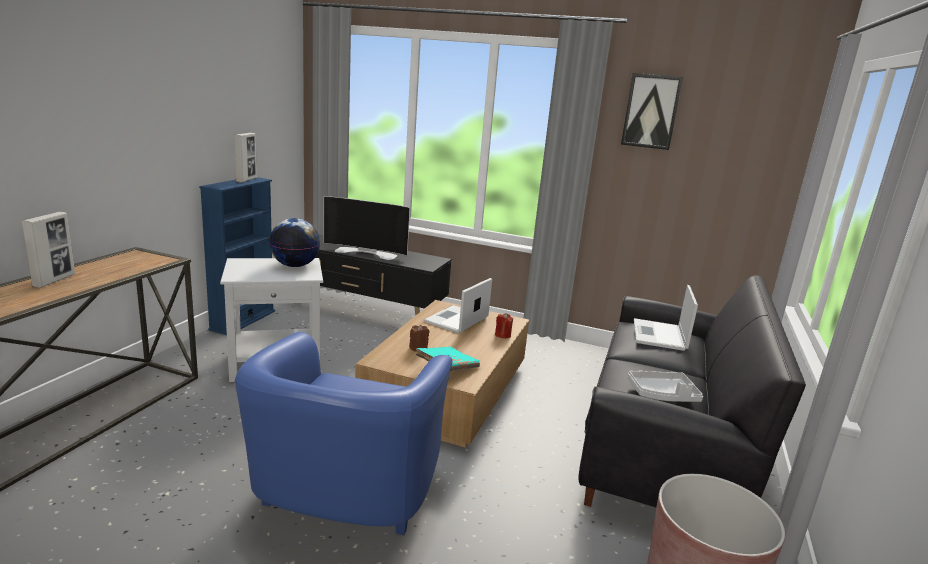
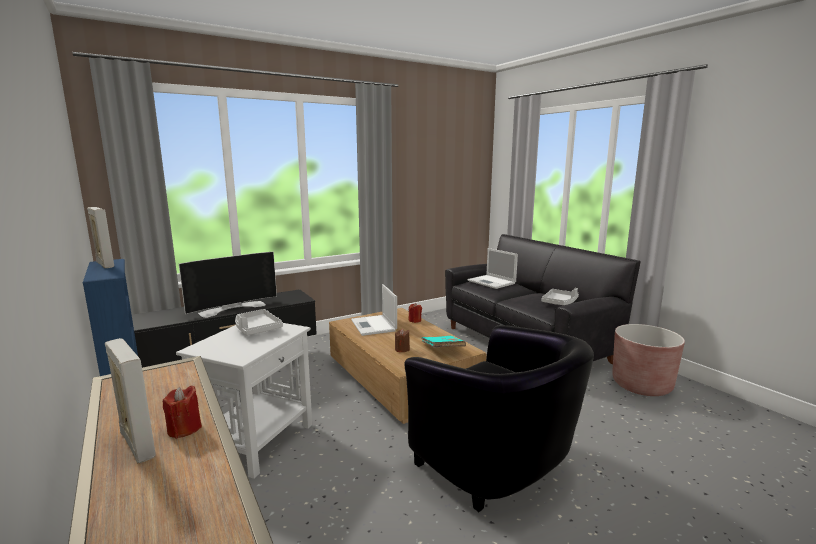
camera: 50 degrees left, 5 degrees down
blue armchair [235,332,453,535] -> black armchair [404,325,594,512]
globe [269,218,320,267] -> grey tray [235,309,283,335]
picture [621,73,683,150] -> none
none -> red candle [162,386,202,439]

